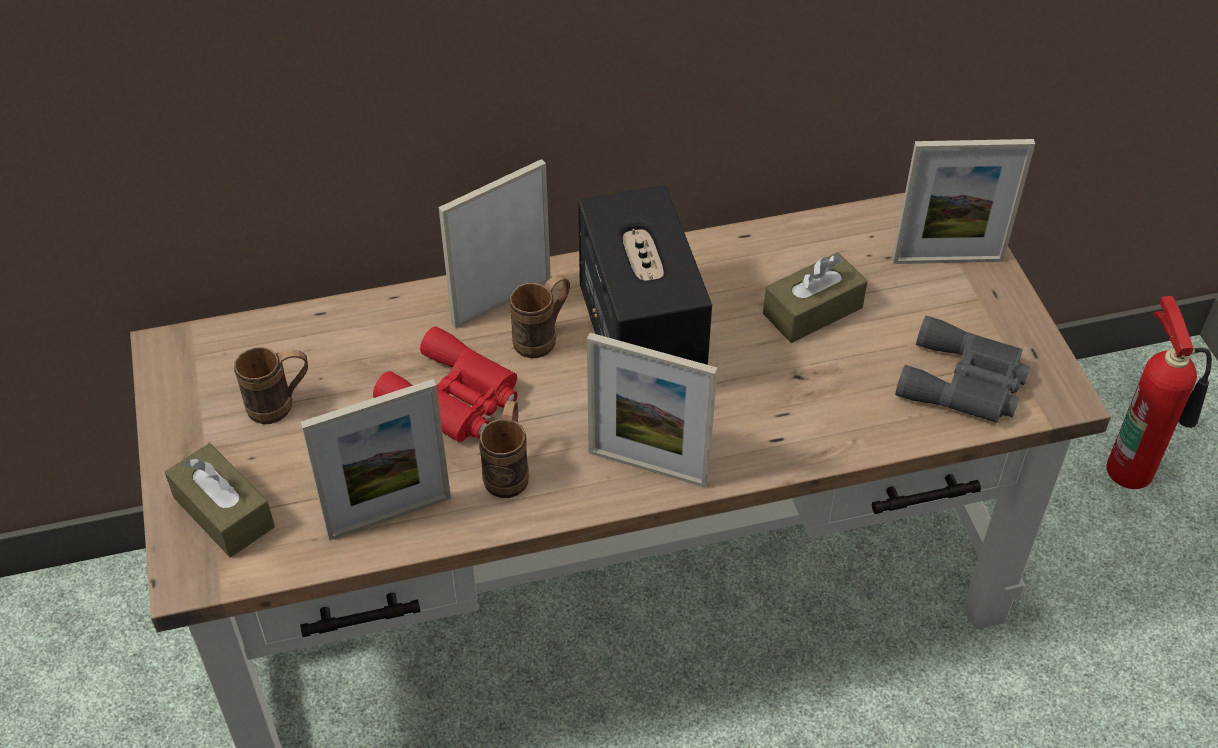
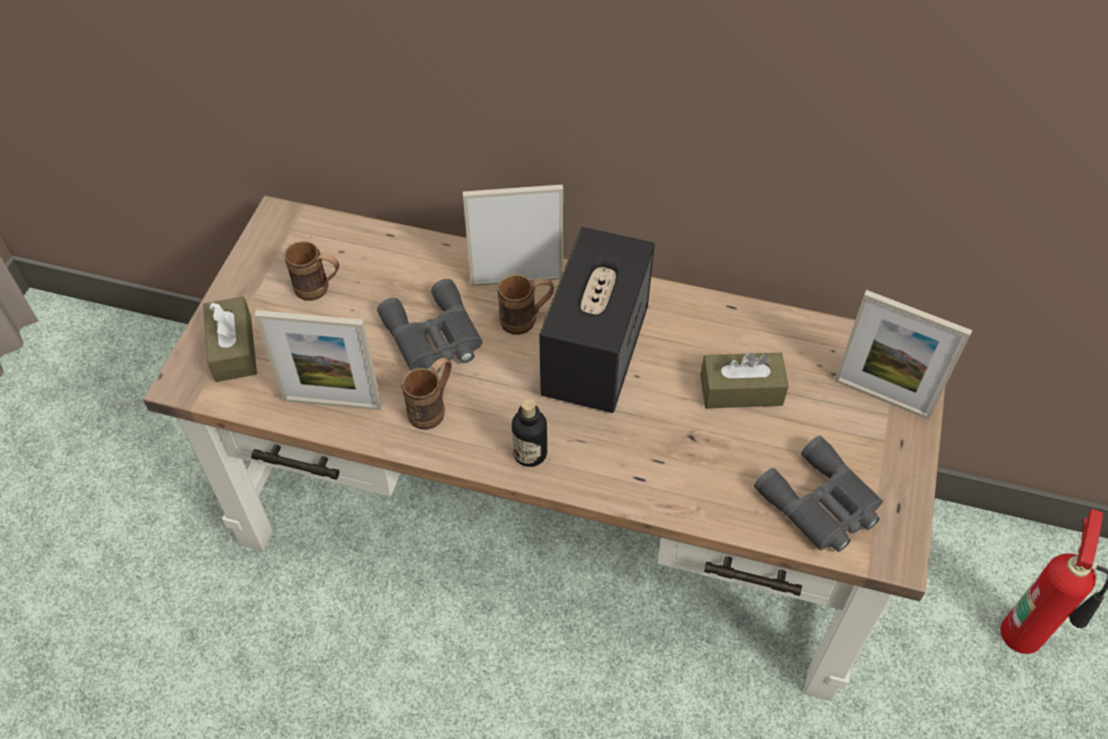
camera: 30 degrees right, 5 degrees up
red binoculars [373,326,517,442] -> grey binoculars [377,279,482,372]
picture frame [587,333,717,488] -> bottle [512,398,547,467]

